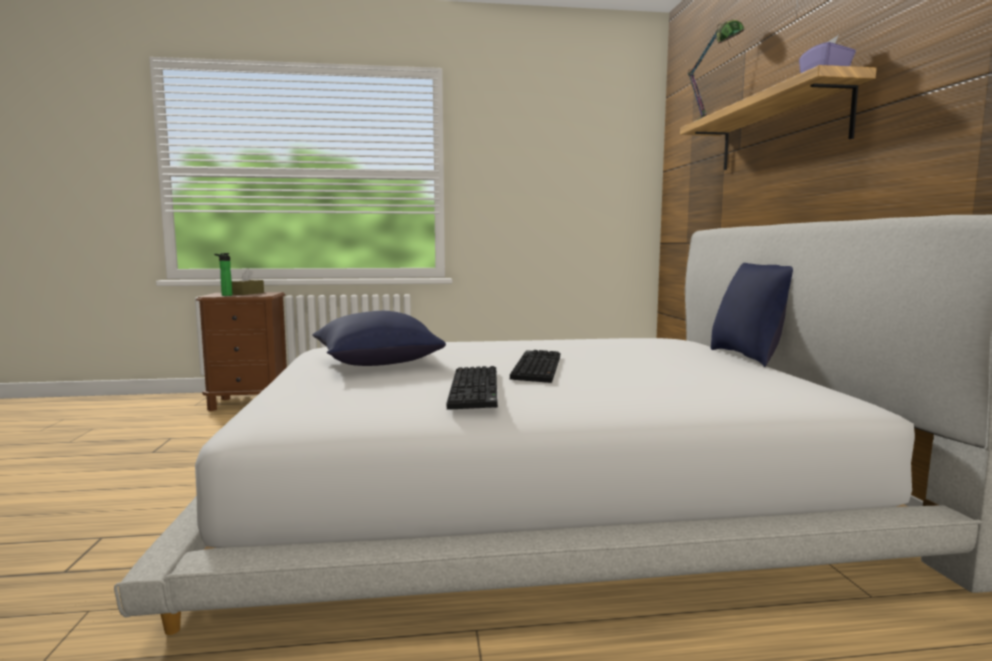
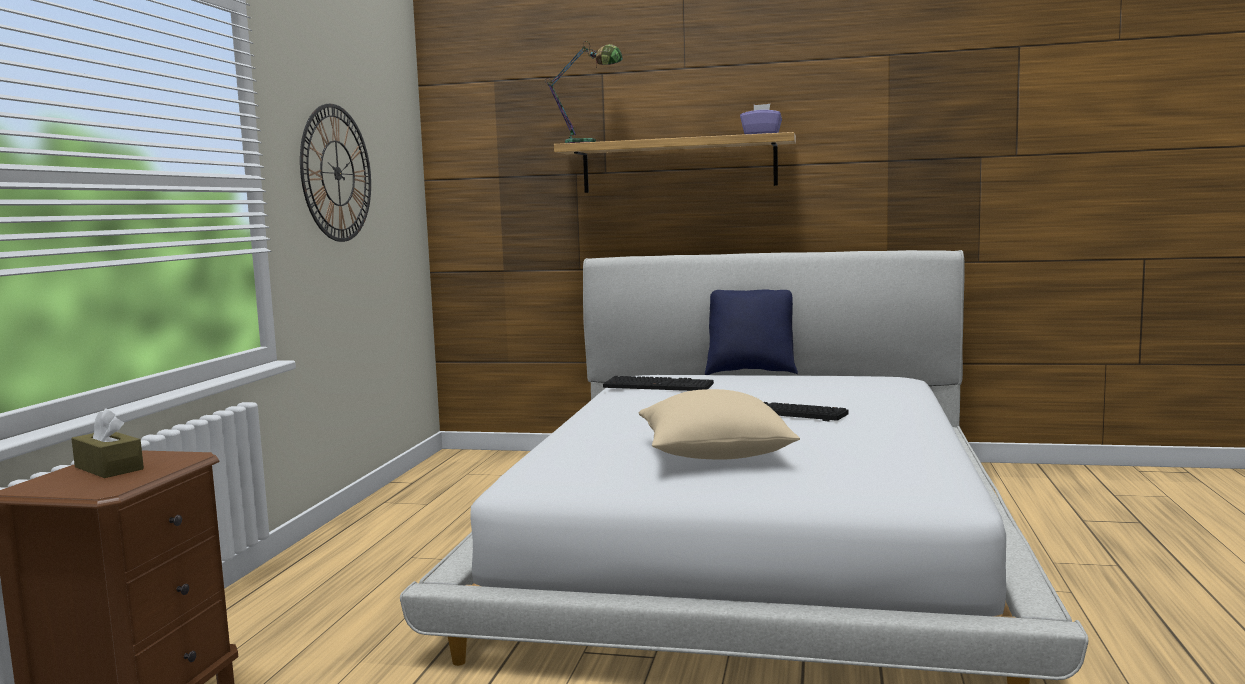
camera: 70 degrees left, 0 degrees up
bottle [214,253,232,296] -> none
blue pillow [312,311,446,366] -> beige pillow [639,389,800,459]
keyboard [446,366,498,410] -> keyboard moved to [603,376,714,391]
none -> wall clock [300,104,371,242]

